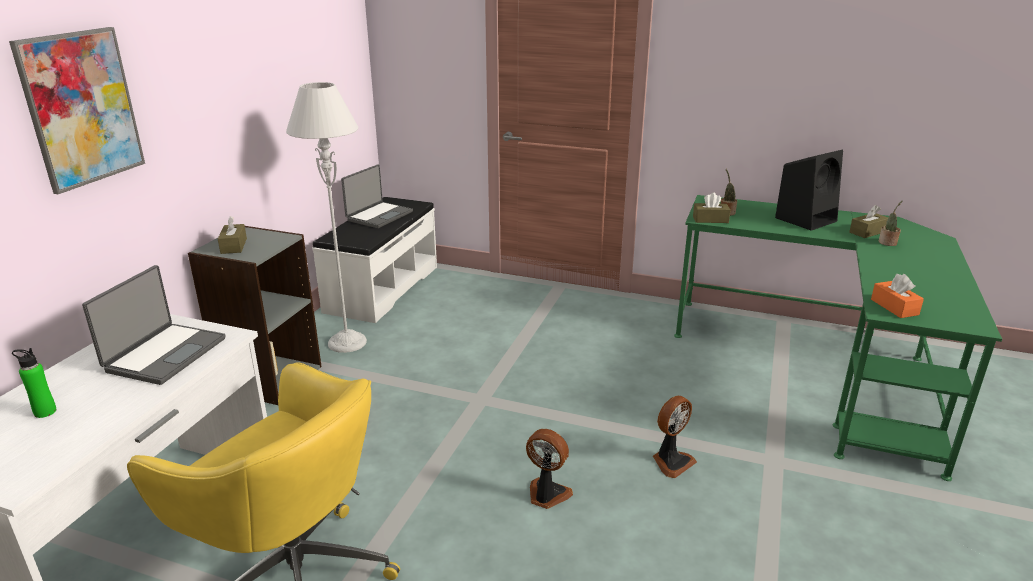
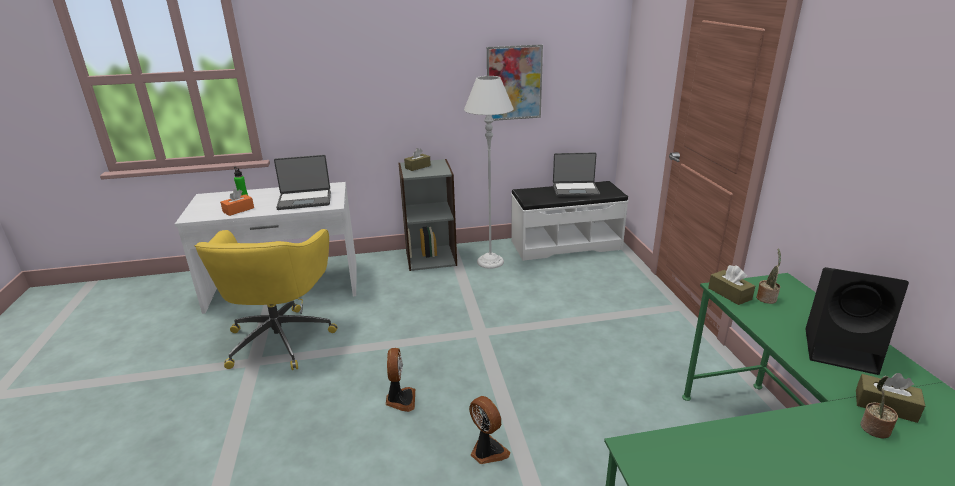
camera: 60 degrees right, 0 degrees up
picture [9,27,145,194] -> picture moved to [487,44,543,121]
fan [653,396,697,478] -> fan turned 150 degrees counterclockwise [469,396,510,464]
orange tissue box [871,274,924,318] -> orange tissue box moved to [220,189,254,216]

